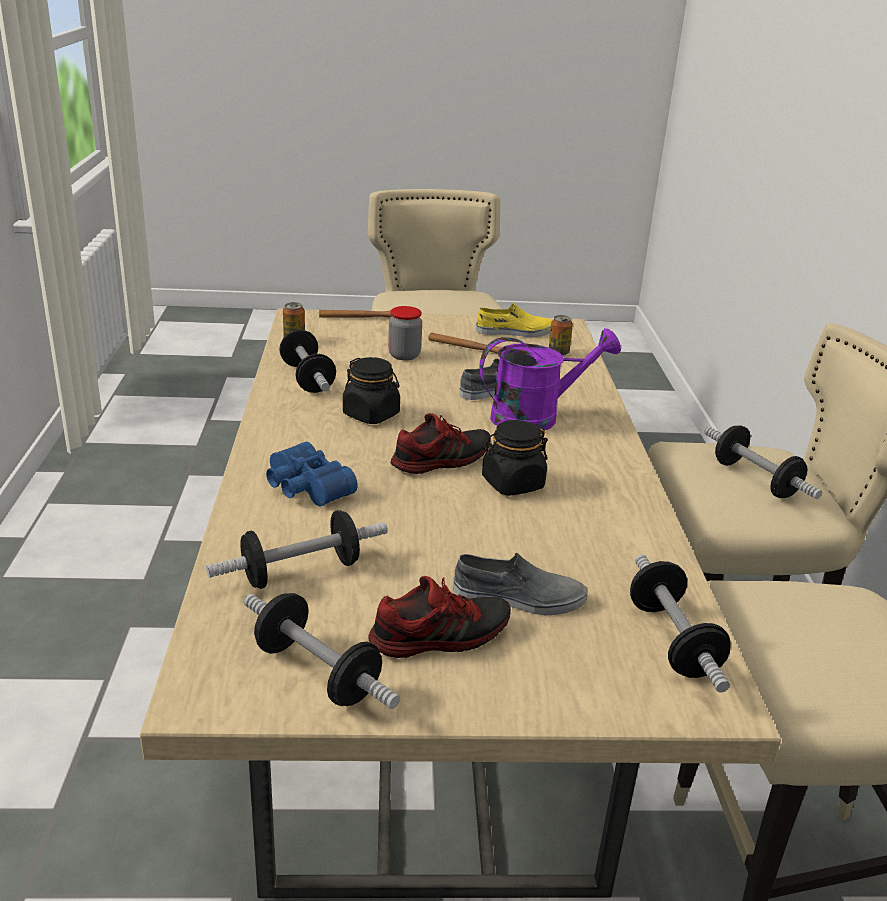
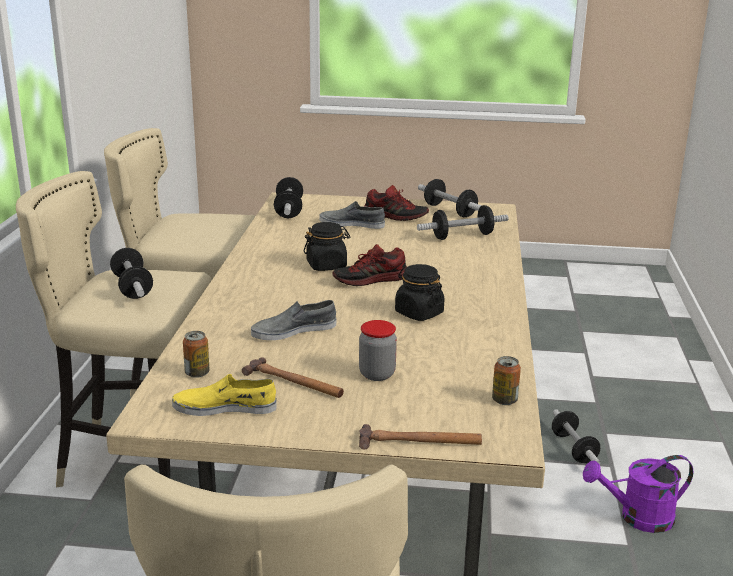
camera: 170 degrees left, 5 degrees down
blue binoculars [266,442,358,506] -> none
dumbbell [279,330,336,393] -> dumbbell moved to [552,409,601,464]
shoe [368,576,511,658] -> shoe turned 150 degrees counterclockwise [364,185,429,221]
purple watering can [479,328,621,430] -> purple watering can moved to [583,455,693,533]

